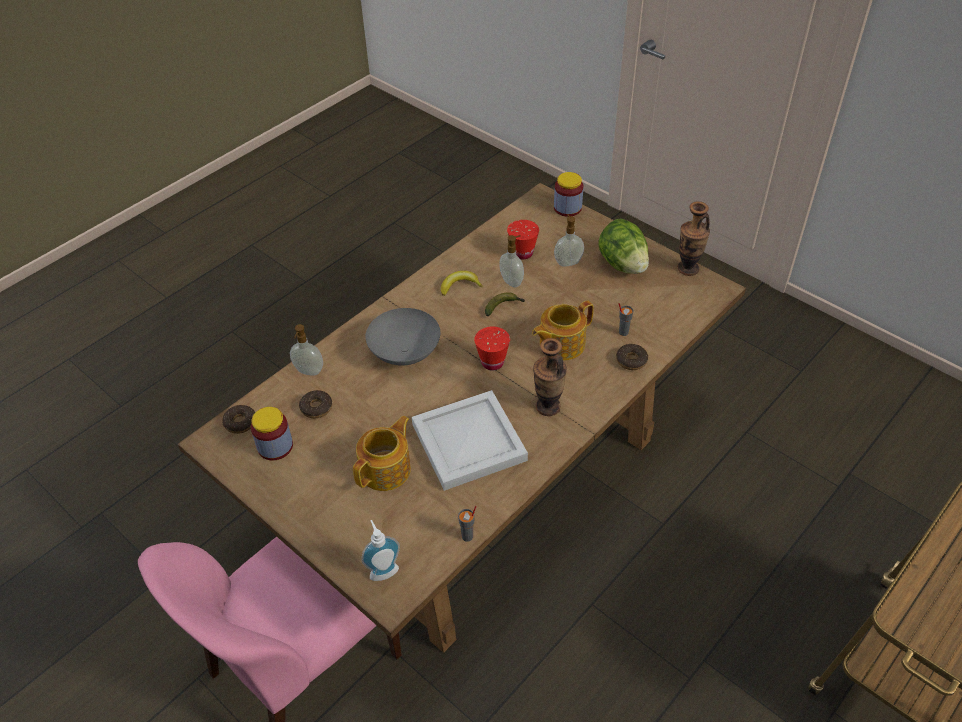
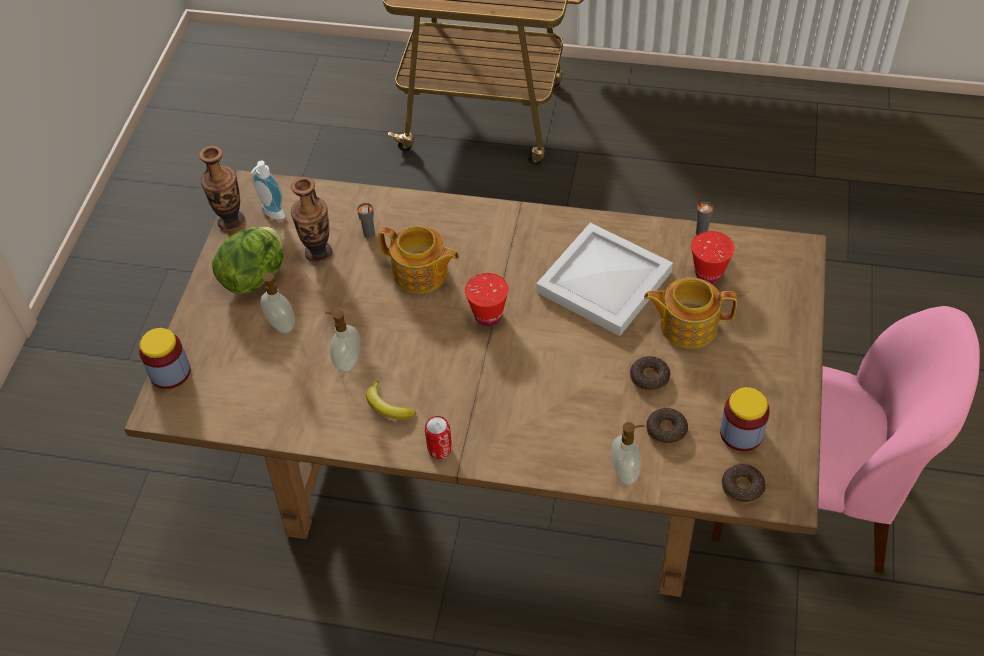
camera: 120 degrees left, 5 degrees up
soap dispenser [361,520,400,581] -> soap dispenser moved to [251,160,286,220]
grey bowl [366,308,440,366] -> none
banana [485,292,525,316] -> none
red cup [507,220,539,259] -> red cup moved to [691,231,734,283]
vase [533,338,567,416] -> vase moved to [291,177,332,263]
donut [616,344,648,370] -> donut moved to [630,356,670,392]
none -> can [425,416,452,459]

